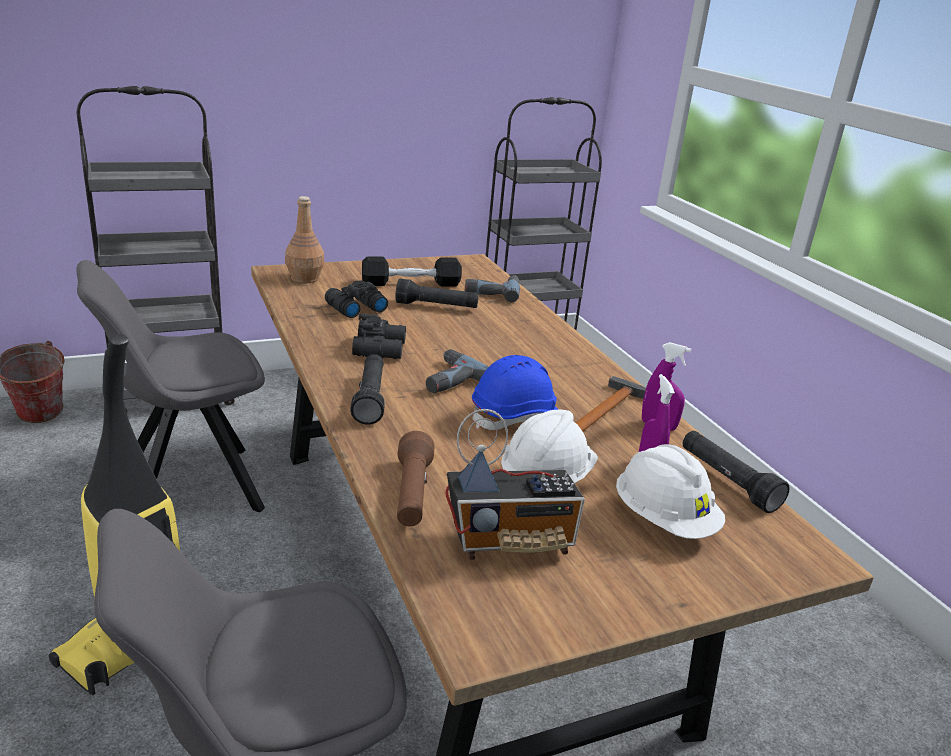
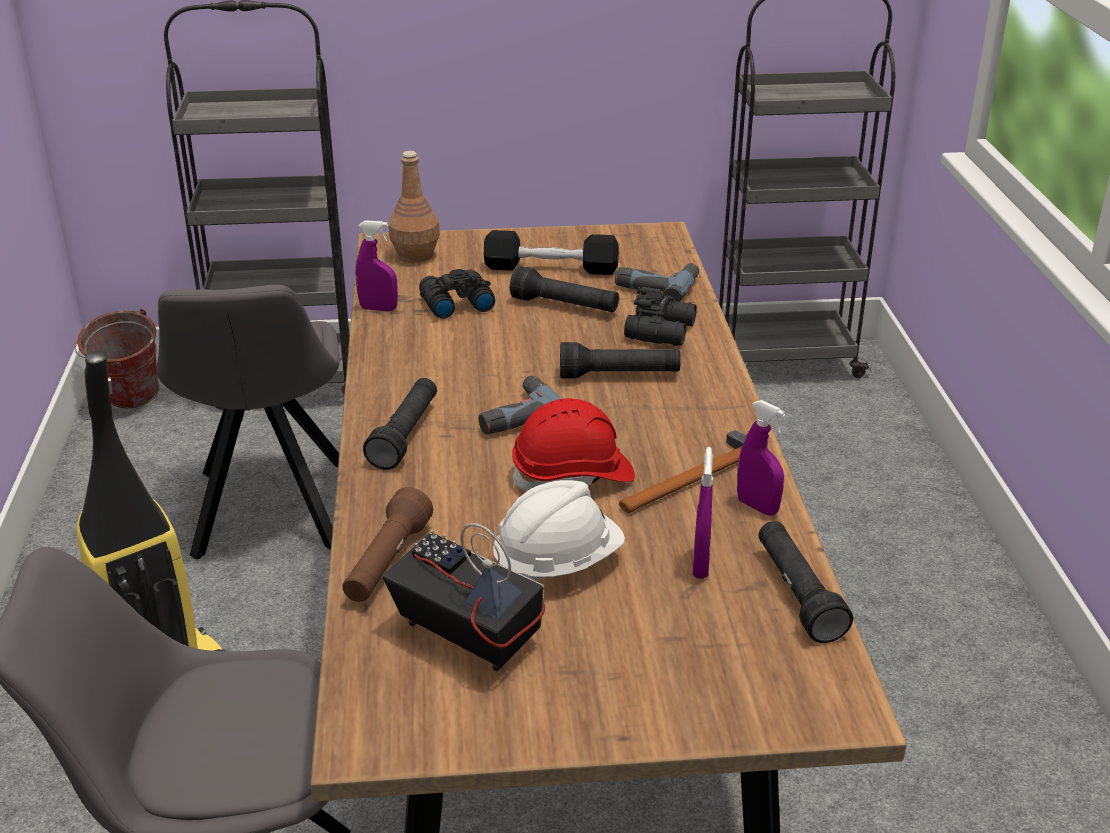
camera: 20 degrees right, 5 degrees up
grey chair [76,260,265,512] -> grey chair turned 90 degrees counterclockwise [156,285,340,560]
black binoculars [352,313,406,359] -> black binoculars moved to [624,286,697,346]
radio [446,409,585,560] -> radio turned 150 degrees counterclockwise [382,523,545,672]
blue hard hat [472,355,558,430] -> red hard hat [512,398,635,491]
white hard hat [616,444,725,539] -> none
none -> purple spray bottle [356,220,398,311]
none -> black flashlight [560,342,681,378]

